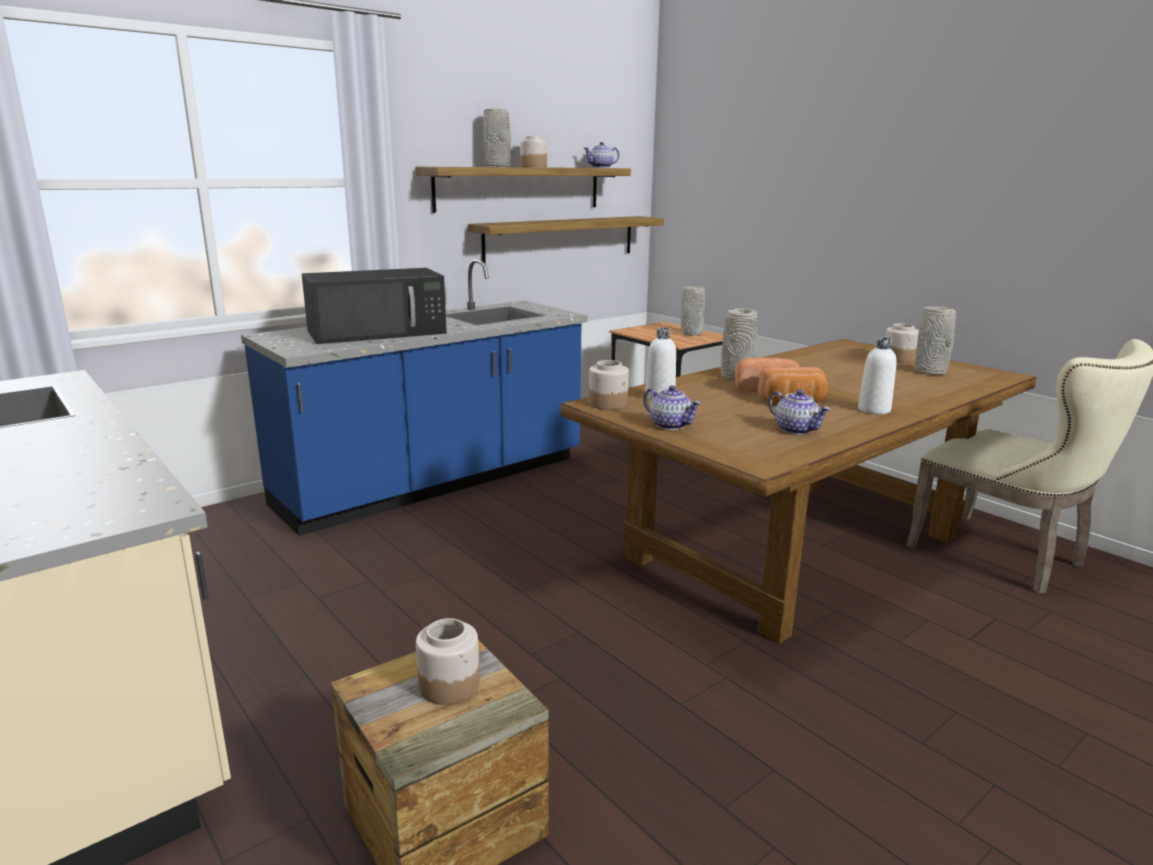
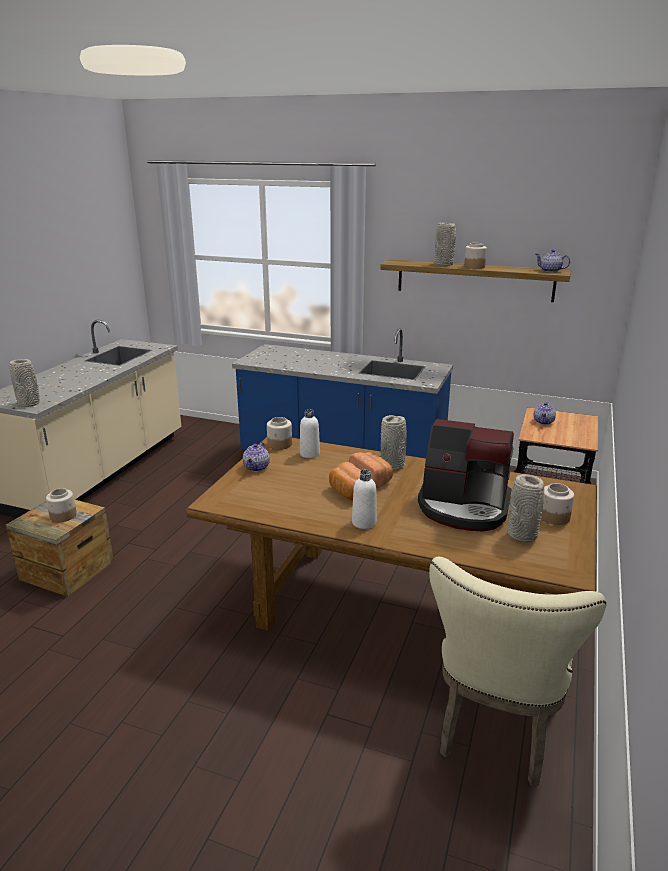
camera: 60 degrees right, 5 degrees up
black microwave [302,268,447,344] -> none
shelf [468,216,664,264] -> none
grey vase [681,286,705,335] -> grey vase moved to [9,359,40,407]
teapot [768,390,831,435] -> teapot moved to [534,402,556,425]
none -> coffee machine [418,419,514,531]

